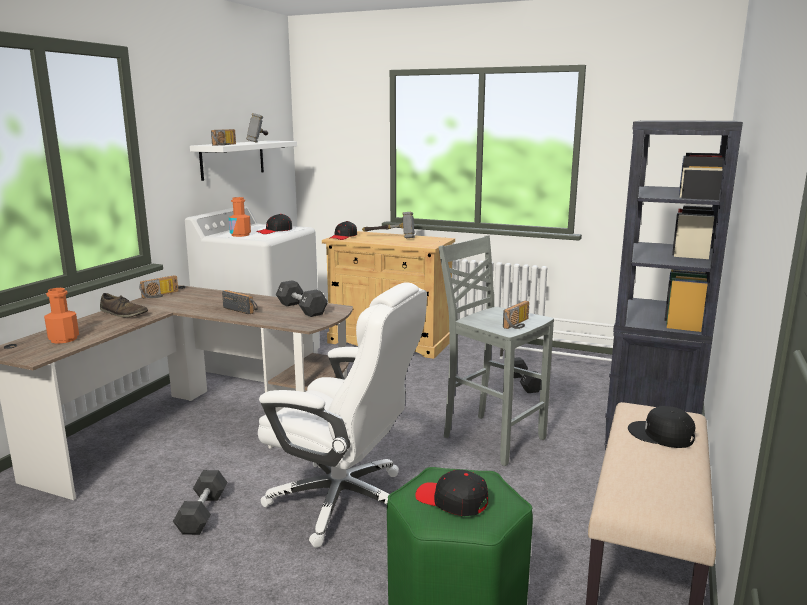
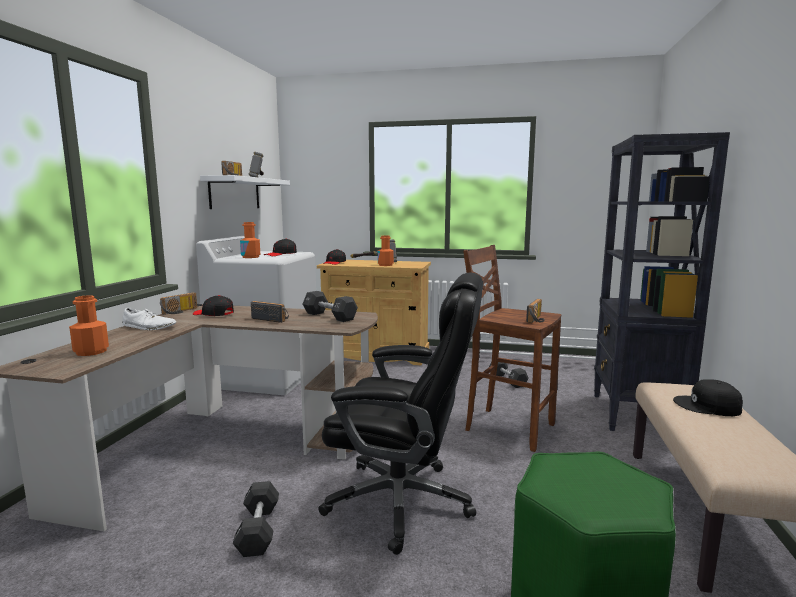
camera: 10 degrees left, 5 degrees down
brown shoe [100,293,148,317] -> white shoe [122,307,176,330]
white office chair [258,282,427,548] -> black office chair [318,273,483,555]
black cap [415,470,488,516] -> black cap moved to [193,295,234,316]
grey stool [439,235,554,466] -> brown stool [463,245,561,452]
none -> orange bottle [378,236,394,266]

